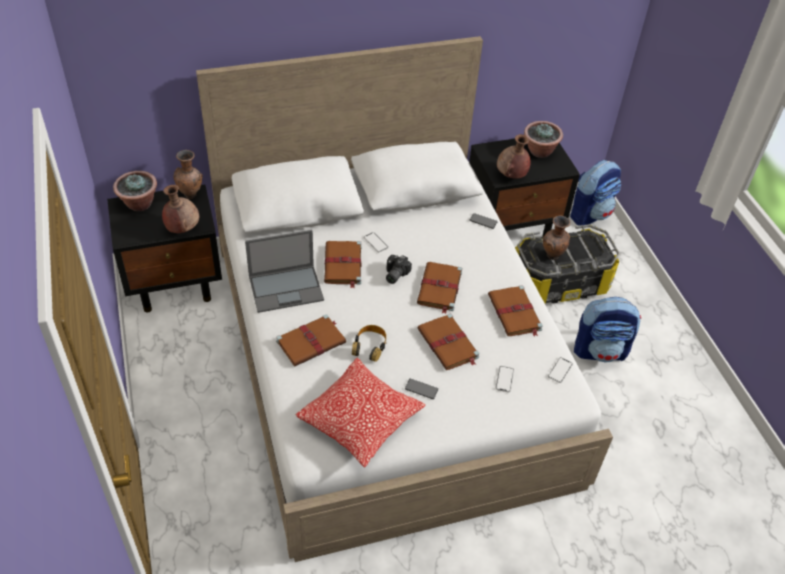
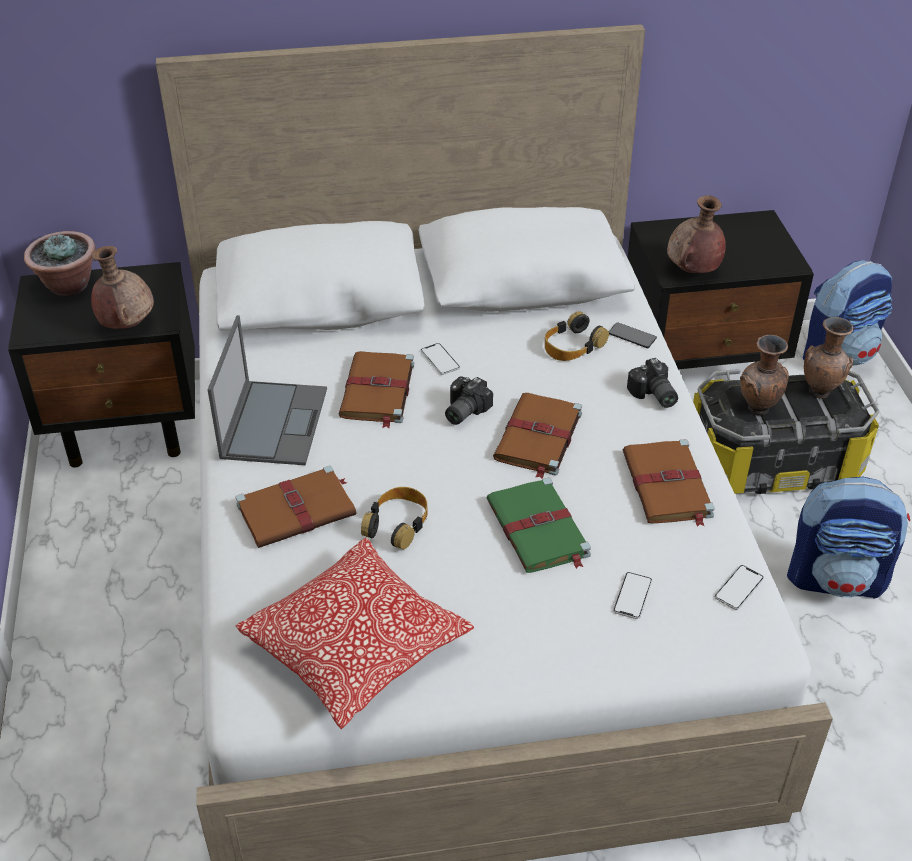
camera: 10 degrees right, 5 degrees down
brown vase [173,150,203,199] -> brown vase moved to [804,317,853,399]
laptop [245,230,324,313] -> laptop turned 75 degrees counterclockwise [208,315,327,465]
phone [405,379,438,399] -> none
brown book [417,314,479,370] -> green book [487,477,591,573]
potted plant [524,121,563,158] -> none
none -> headphones [545,311,609,361]
none -> camera [627,358,678,408]

